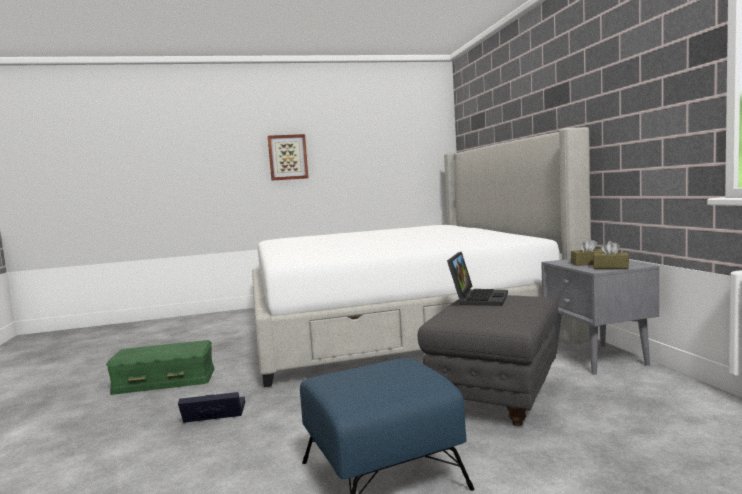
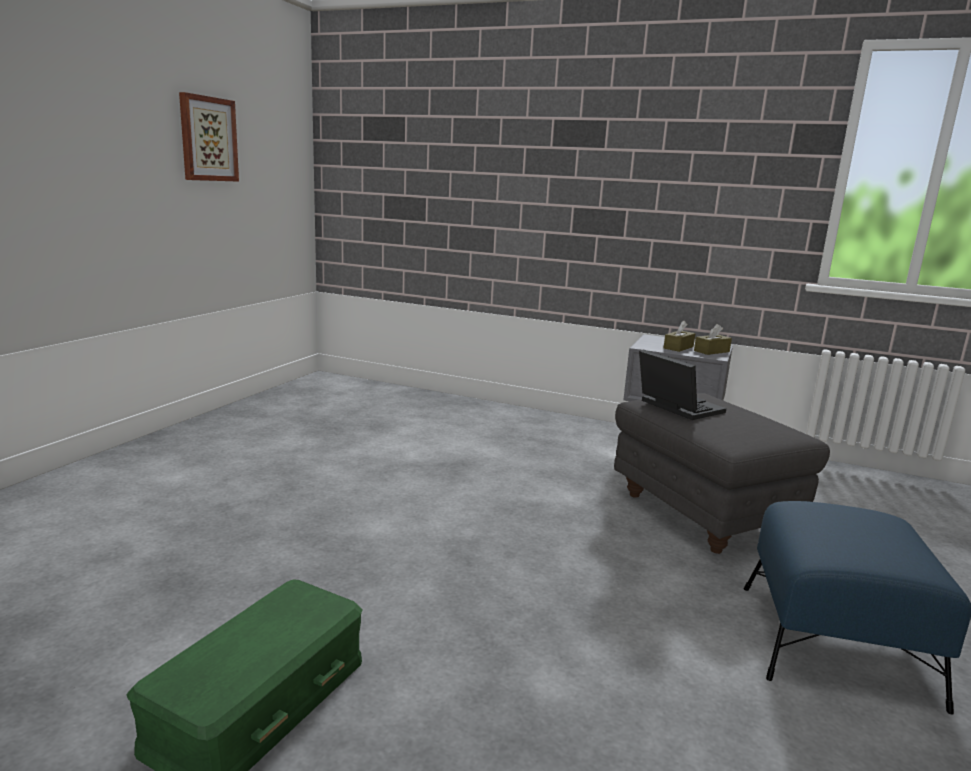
camera: 55 degrees left, 10 degrees up
black storage box [178,392,245,423] -> none
bed [252,127,591,387] -> none
picture [268,134,309,181] -> picture moved to [179,92,239,182]

